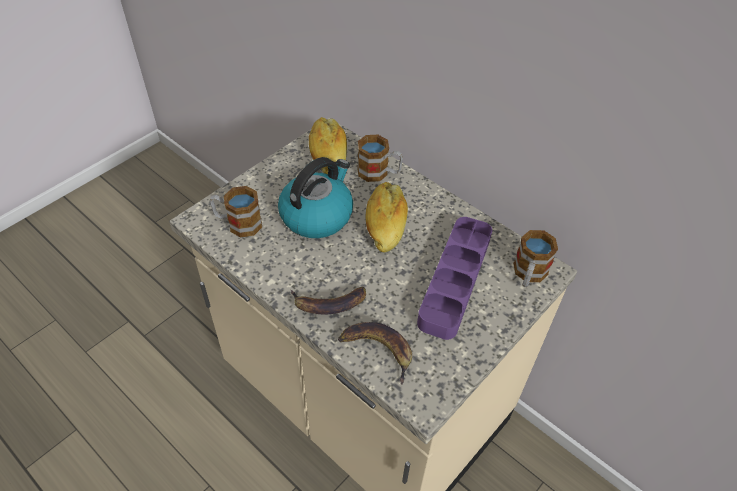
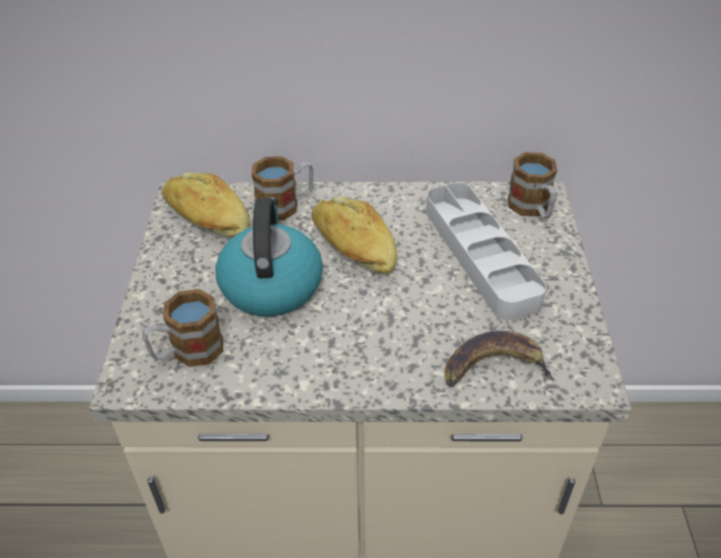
camera: 40 degrees left, 5 degrees down
banana [291,286,366,314] -> none
purple tray [417,217,493,340] -> grey tray [426,182,546,320]

